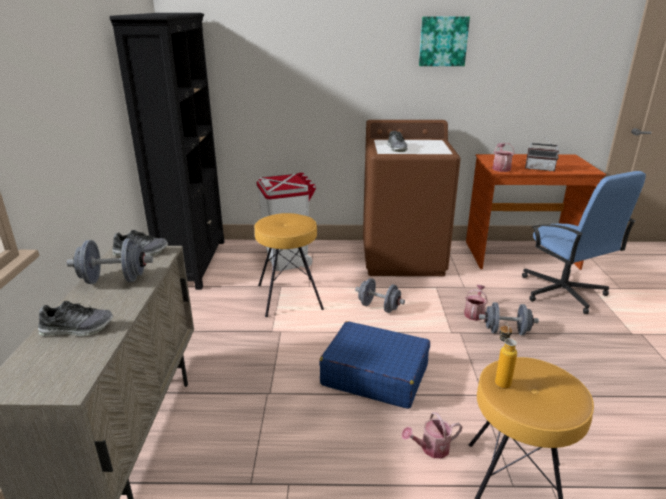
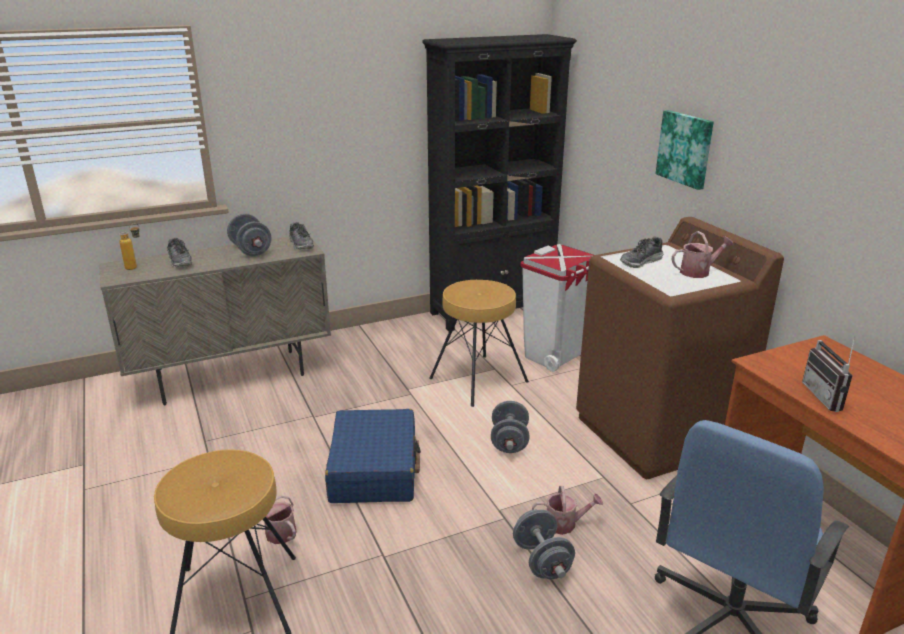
camera: 65 degrees right, 0 degrees up
picture [419,16,470,66] -> picture moved to [656,110,714,190]
watering can [492,143,515,172] -> watering can moved to [671,231,734,278]
bottle [495,322,517,389] -> bottle moved to [119,224,140,270]

